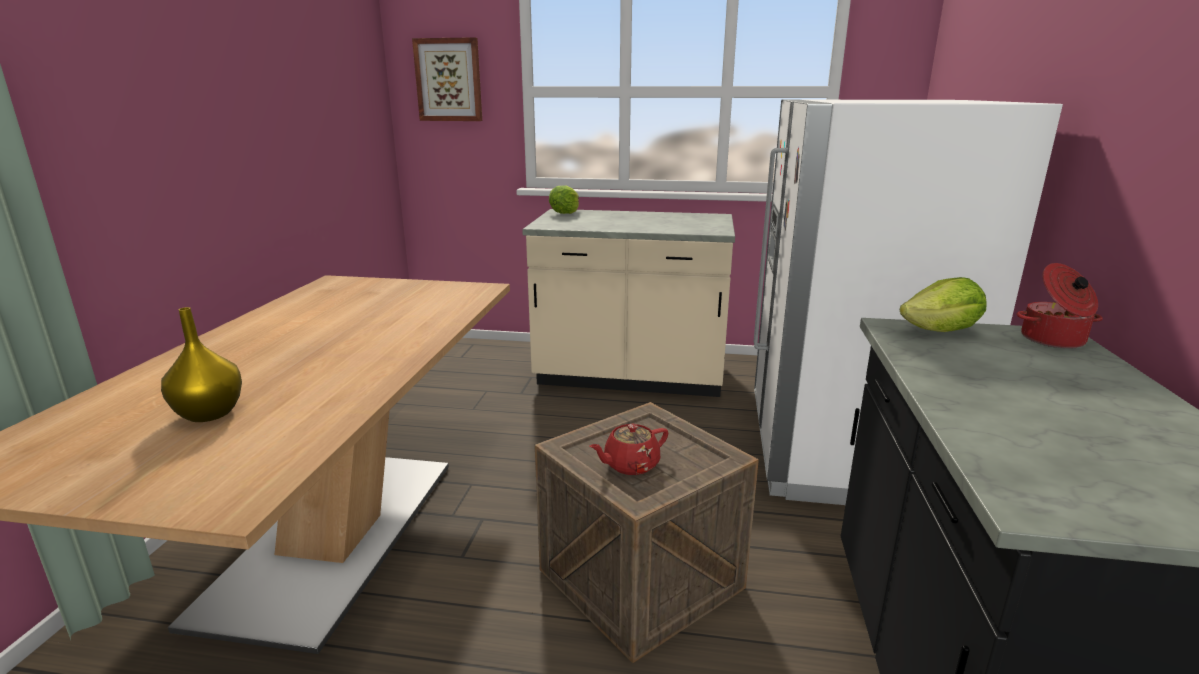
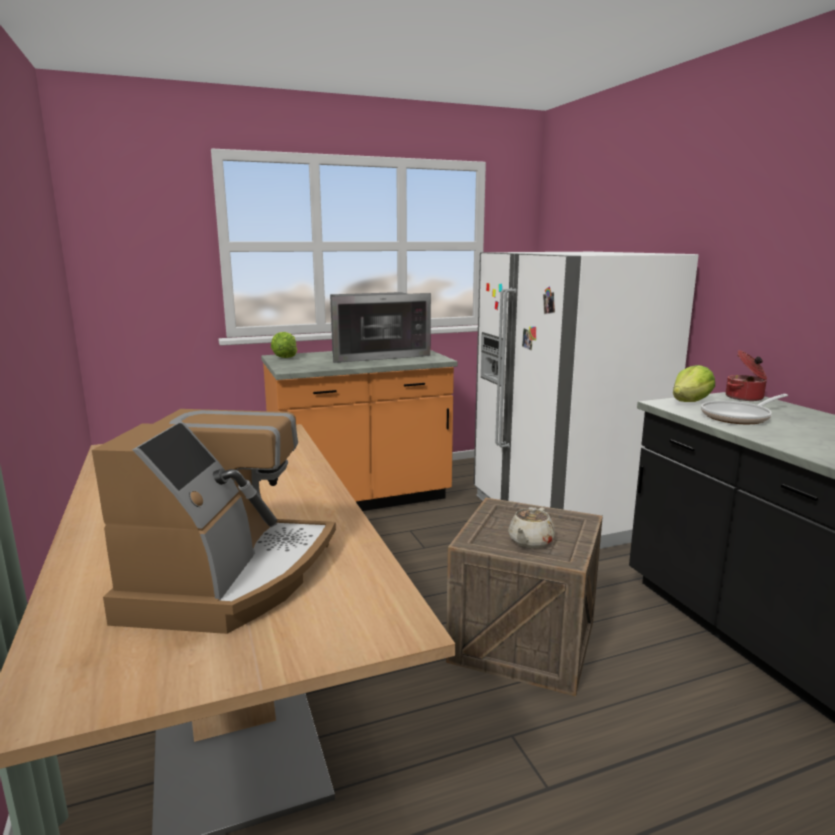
camera: 30 degrees left, 5 degrees down
yellow vase [161,307,242,422] -> coffee machine [92,409,336,634]
picture [412,37,482,121] -> none
beige counter [522,209,735,397] -> orange counter [261,350,458,511]
red teapot [589,424,668,475] -> beige teapot [508,507,555,548]
none -> microwave [330,292,431,363]
none -> frying pan [701,394,788,424]

